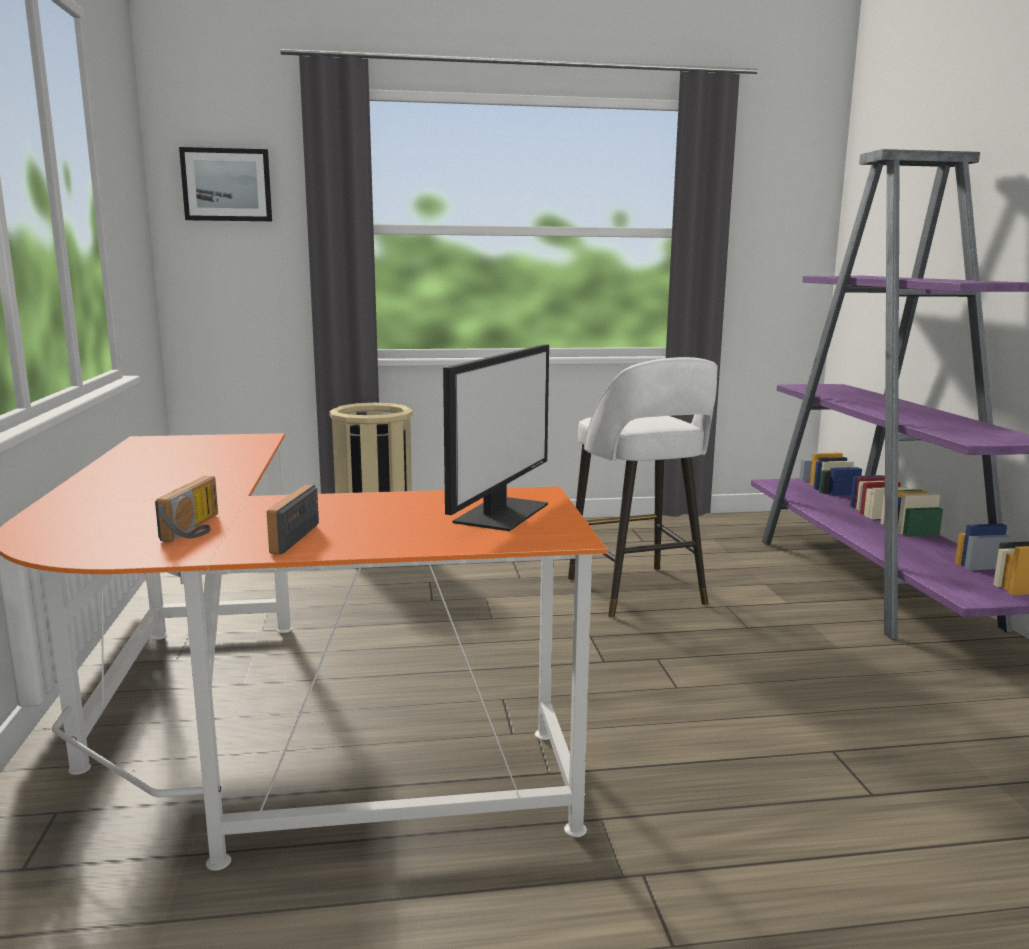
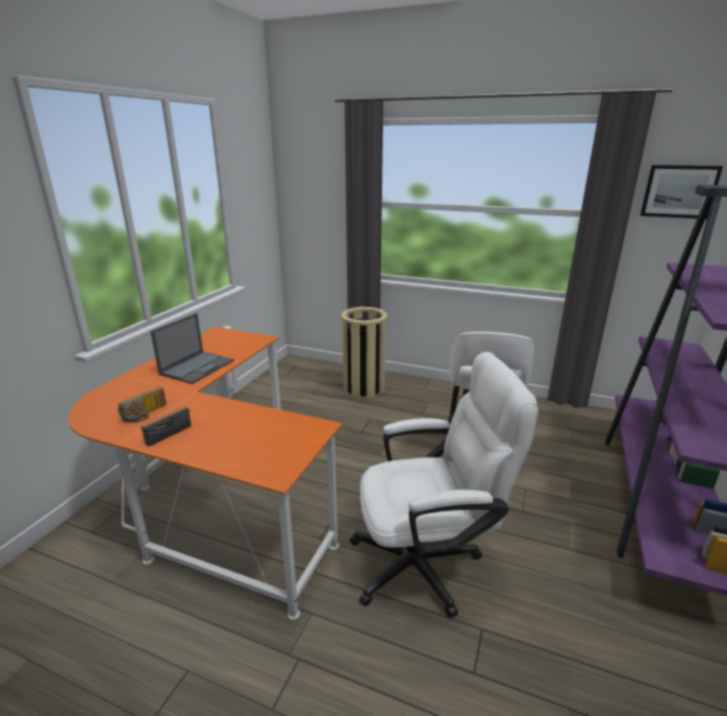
camera: 30 degrees right, 10 degrees up
picture [179,147,272,221] -> picture moved to [640,165,723,219]
monitor [443,344,549,531] -> none
none -> laptop [150,313,234,384]
none -> white office chair [349,352,538,618]

